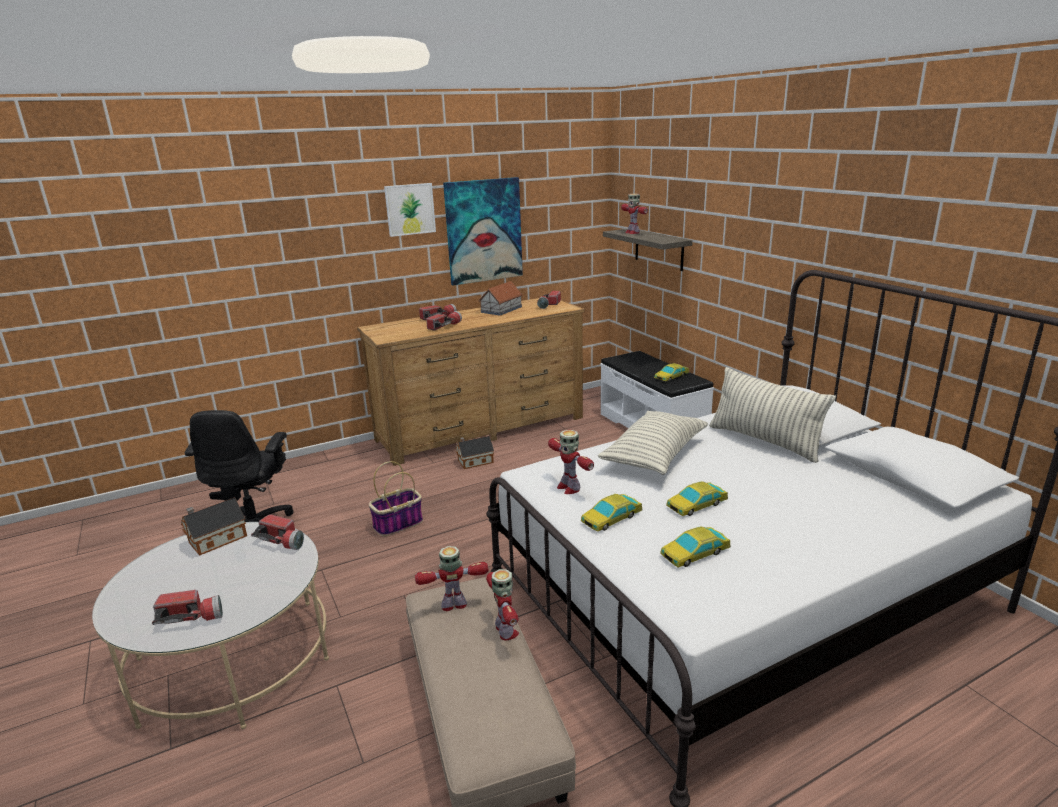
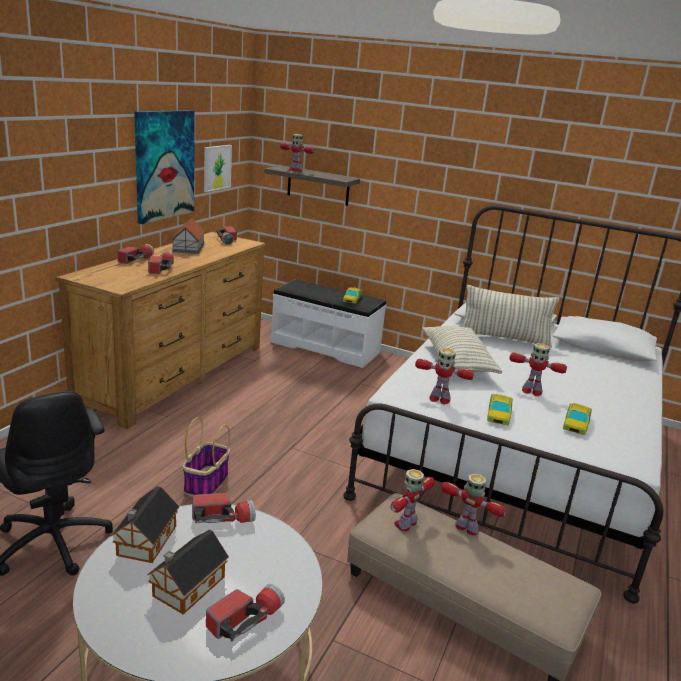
camera: 40 degrees left, 0 degrees up
picture [384,183,436,237] -> picture moved to [204,145,232,192]
toy house [455,436,494,469] -> toy house moved to [147,529,229,615]
toy car [666,481,728,516] -> toy robot [509,343,567,396]

